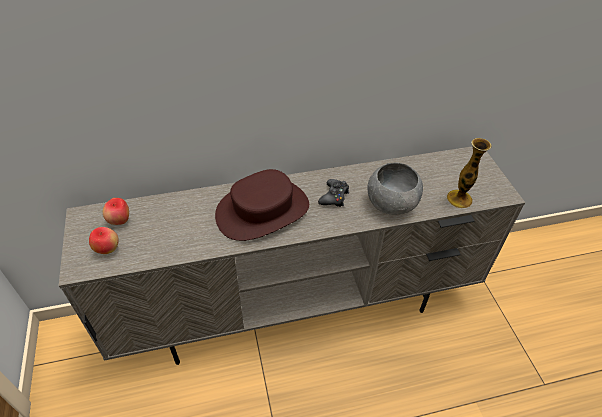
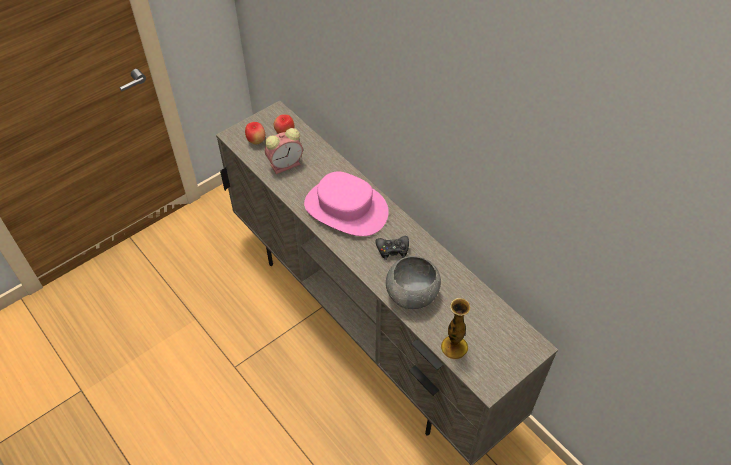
camera: 65 degrees right, 5 degrees up
brown hat [215,169,309,241] -> pink hat [304,171,389,236]
none -> alarm clock [265,128,303,174]

